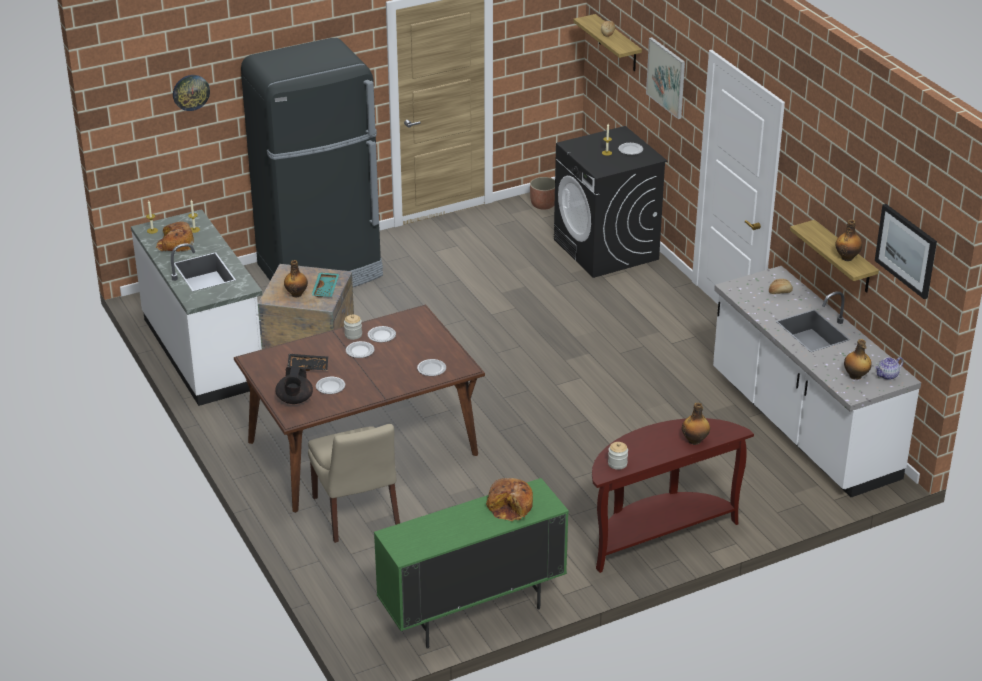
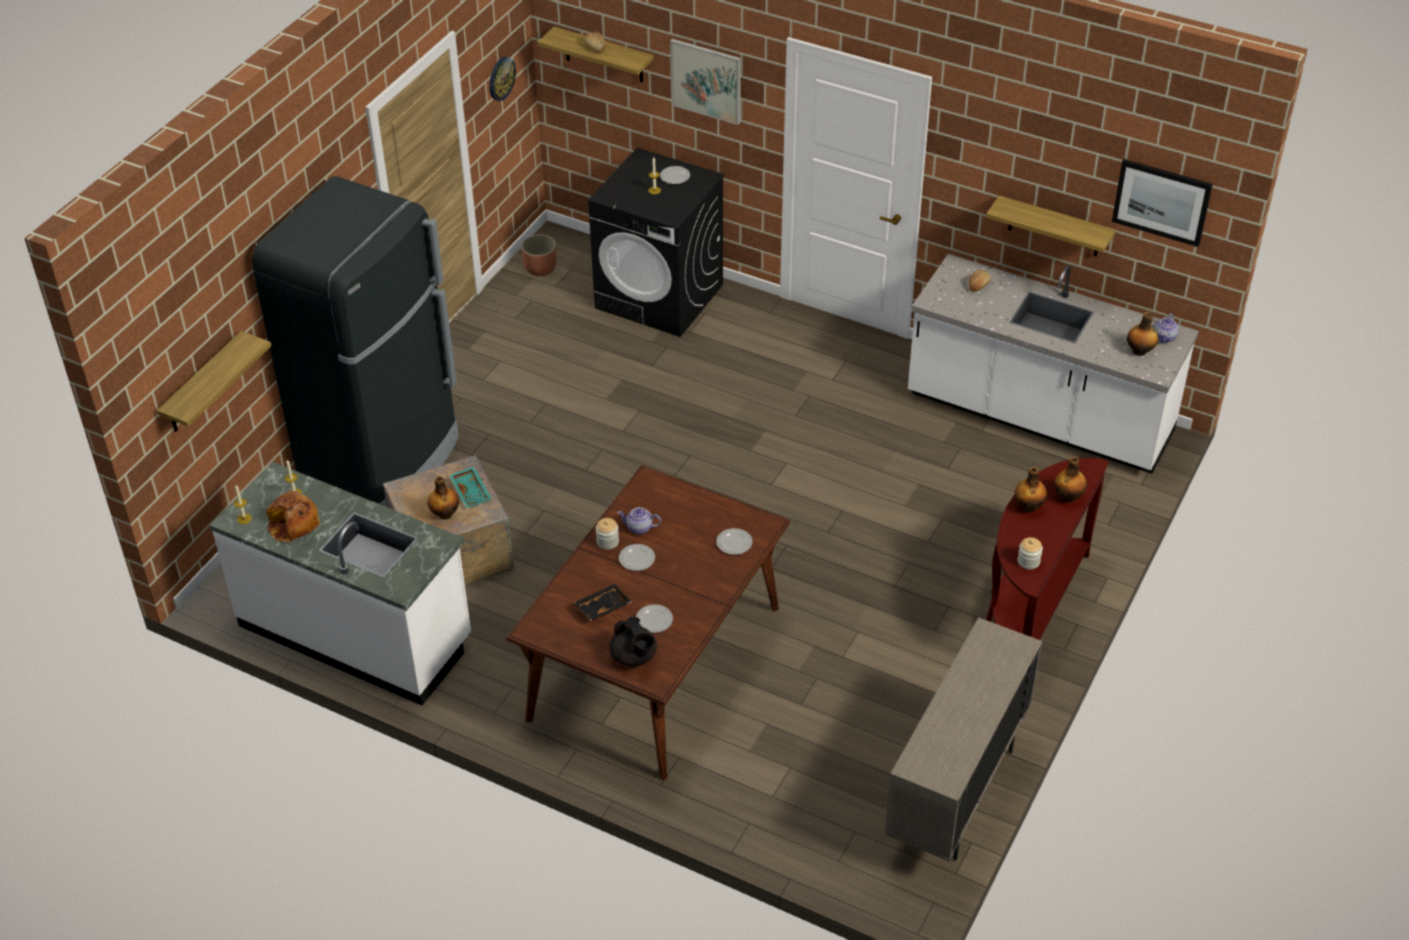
camera: 35 degrees left, 10 degrees up
wall clock [173,75,210,111] -> wall clock moved to [489,57,516,101]
beige chair [308,424,400,543] -> none
plate [368,326,396,342] -> teapot [617,507,661,534]
green cabinet [374,478,569,649] -> beige cabinet [884,617,1042,861]
bread [486,478,533,521] -> none
bottle [836,219,862,261] -> bottle moved to [1015,467,1047,513]
none -> shelf [156,331,271,432]

